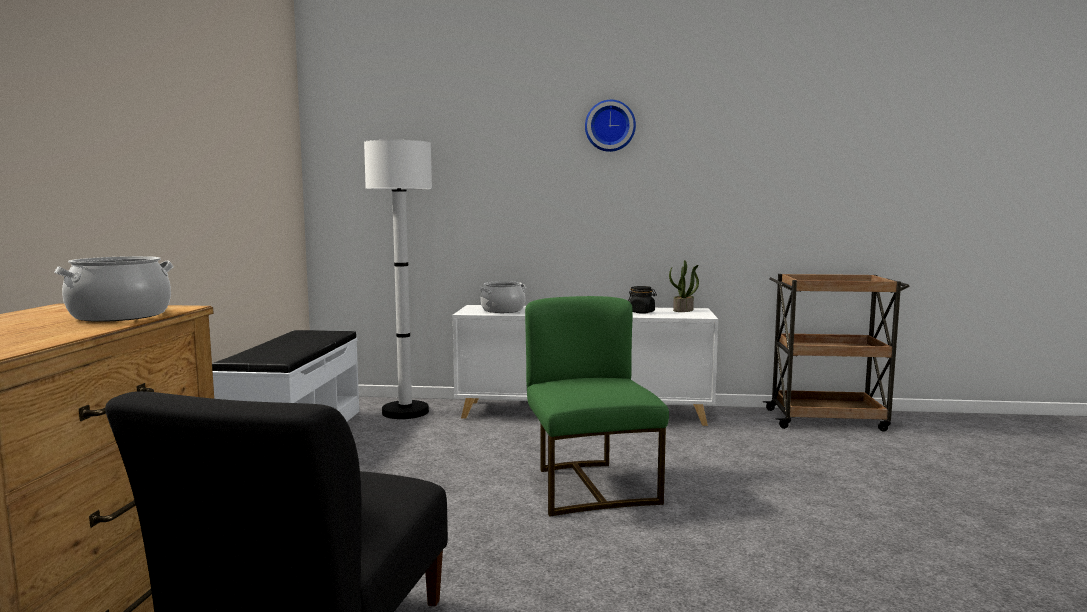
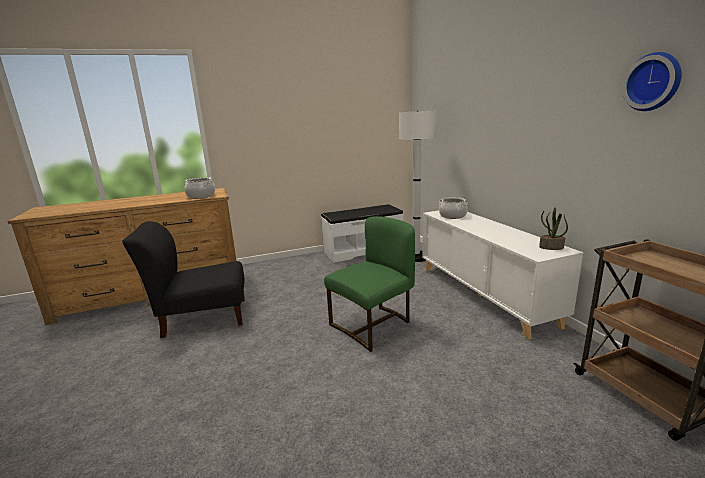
camera: 65 degrees right, 10 degrees up
wall clock [585,100,636,152] -> wall clock moved to [622,52,682,111]
black jar [628,286,657,313] -> none

